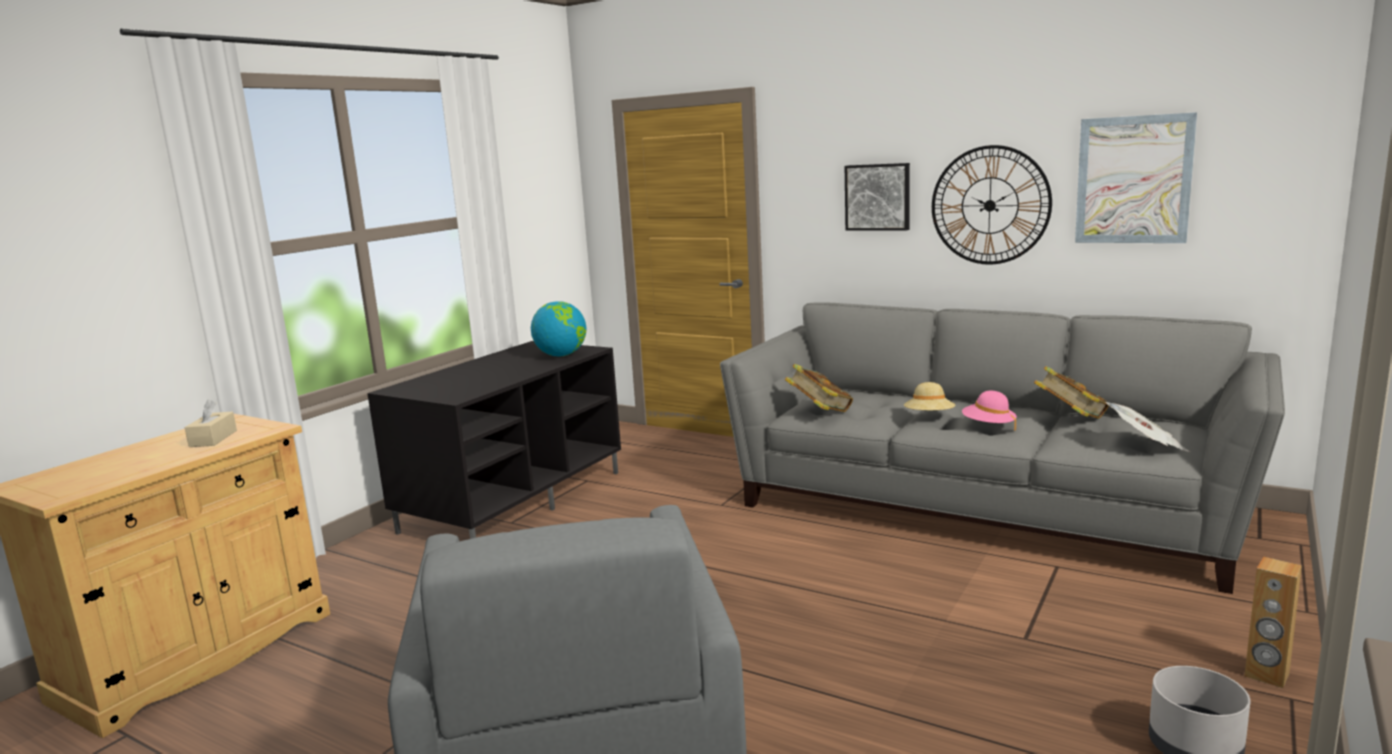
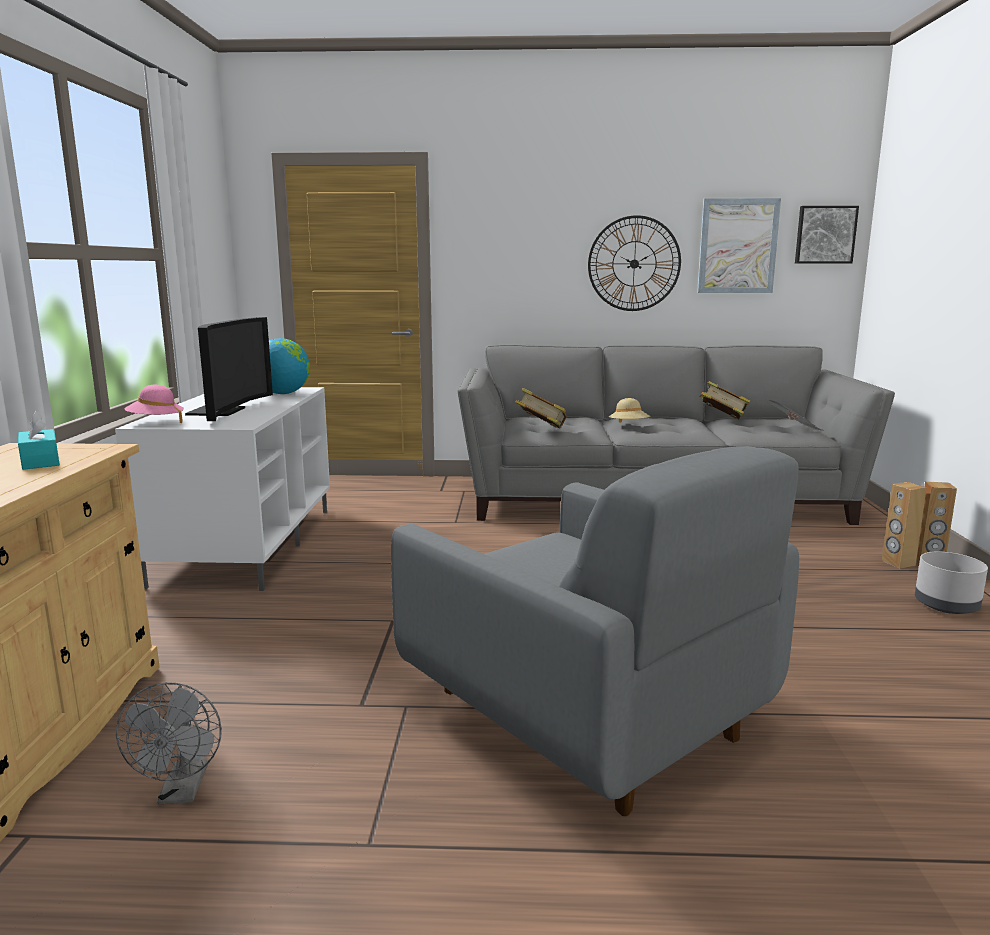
camera: 30 degrees left, 0 degrees up
beige tissue box [185,400,237,447] -> turquoise tissue box [18,411,60,470]
black tv stand [367,341,621,539] -> white tv stand [115,387,330,591]
picture [845,163,910,231] -> picture moved to [795,206,859,264]
pink hat [962,391,1017,431] -> pink hat moved to [124,385,184,423]
none -> grey fan [116,682,222,804]
none -> television [185,317,273,421]
none -> brown speaker [882,482,927,569]

